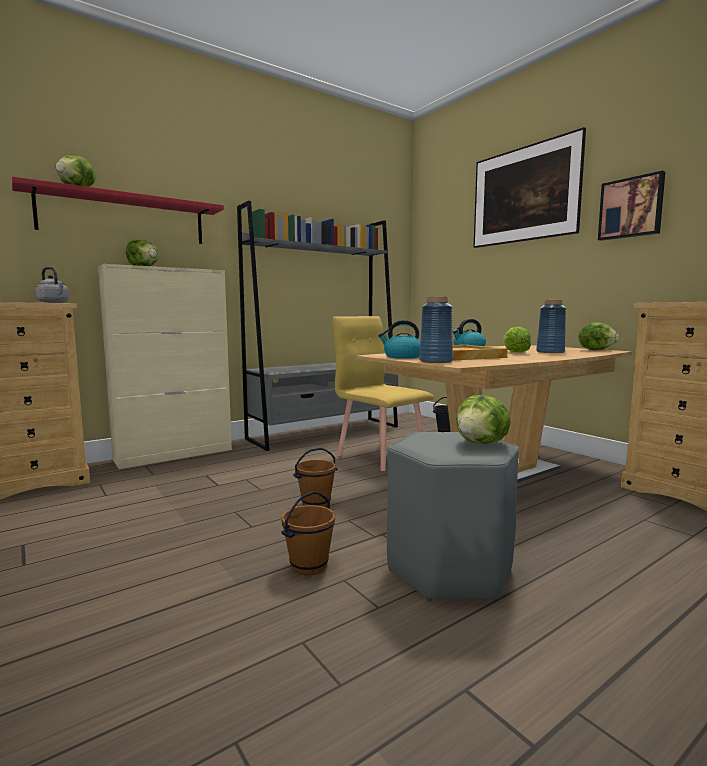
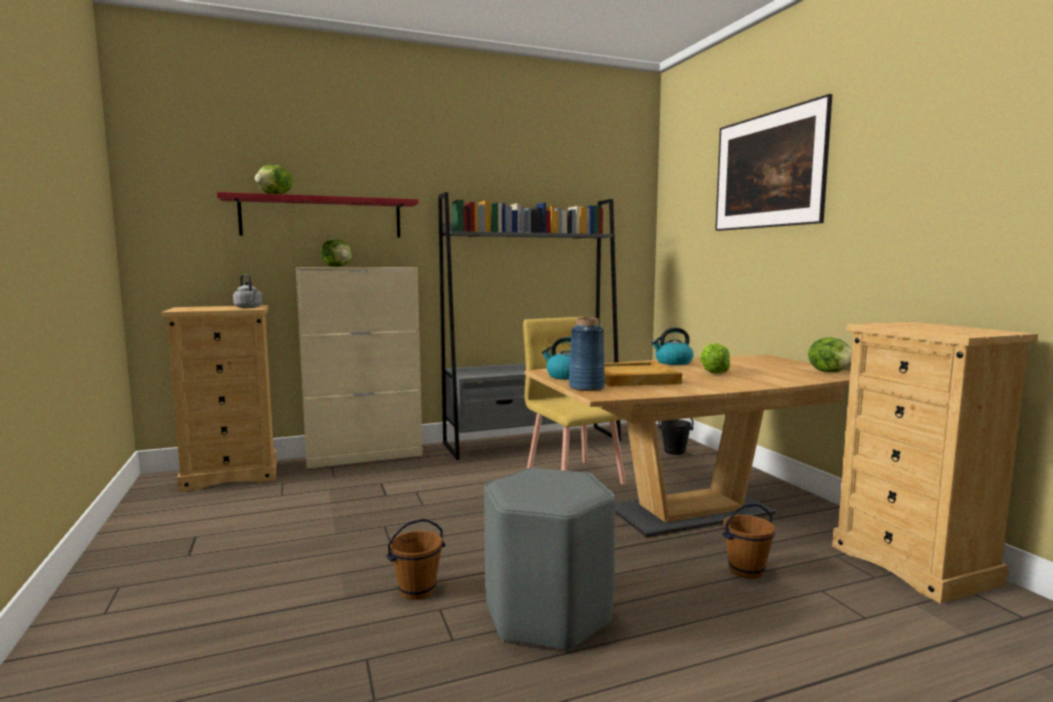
camera: 15 degrees right, 0 degrees up
brown bucket [293,448,338,507] -> brown bucket moved to [722,503,775,579]
lettuce [457,395,511,443] -> none
blue vase [536,300,566,353] -> none
picture [598,171,665,241] -> none

